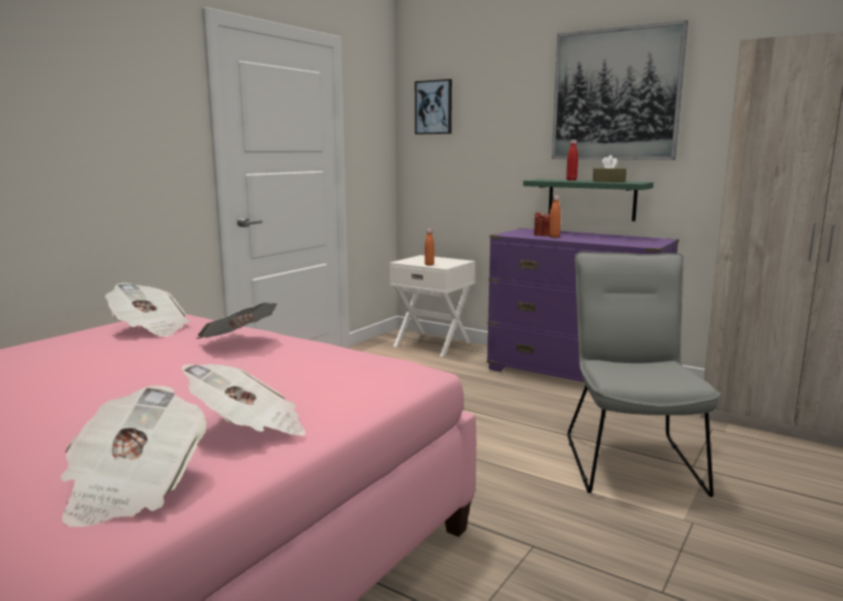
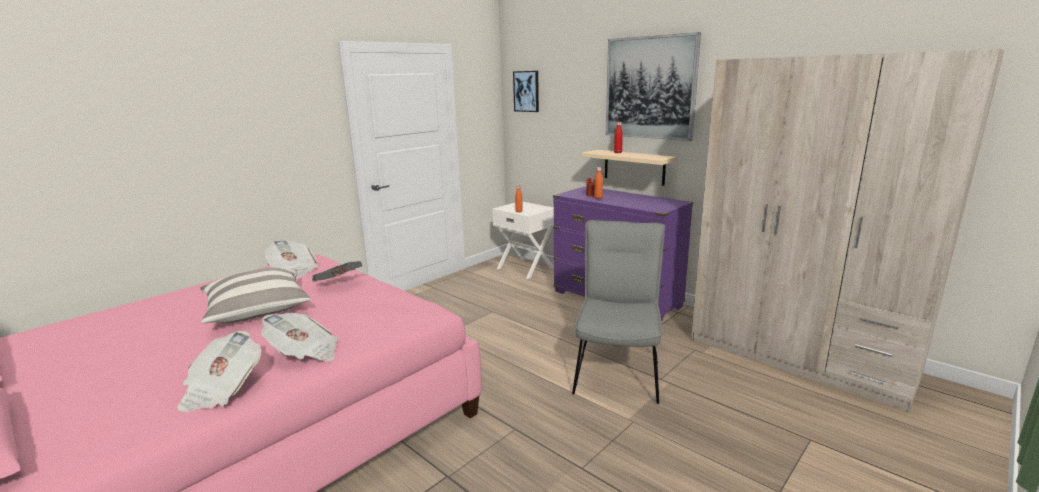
camera: 10 degrees right, 5 degrees up
green shelf [523,179,653,221] -> beige shelf [582,150,677,186]
brown tissue box [593,155,627,182] -> none
none -> pillow [200,268,311,323]

